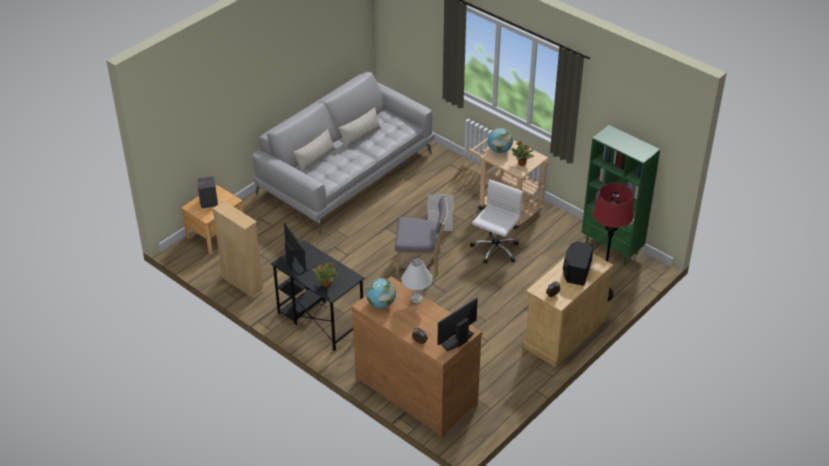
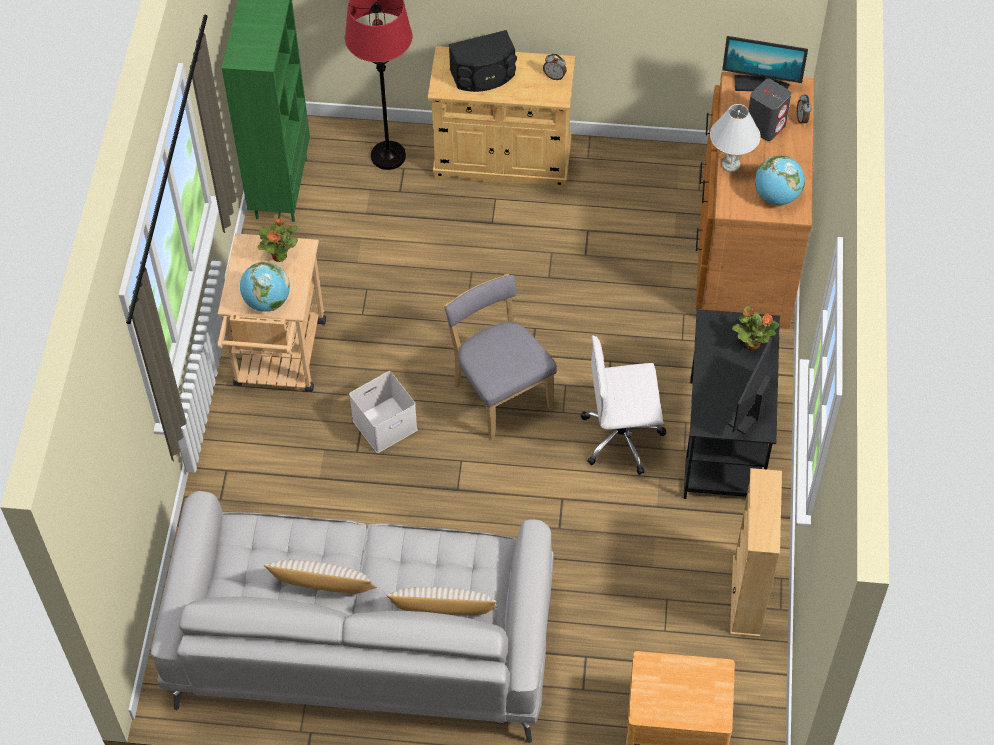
camera: 125 degrees left, 15 degrees up
grey speaker [197,176,218,208] -> grey speaker moved to [748,79,791,141]
white office chair [470,180,523,264] -> white office chair moved to [581,336,666,475]

